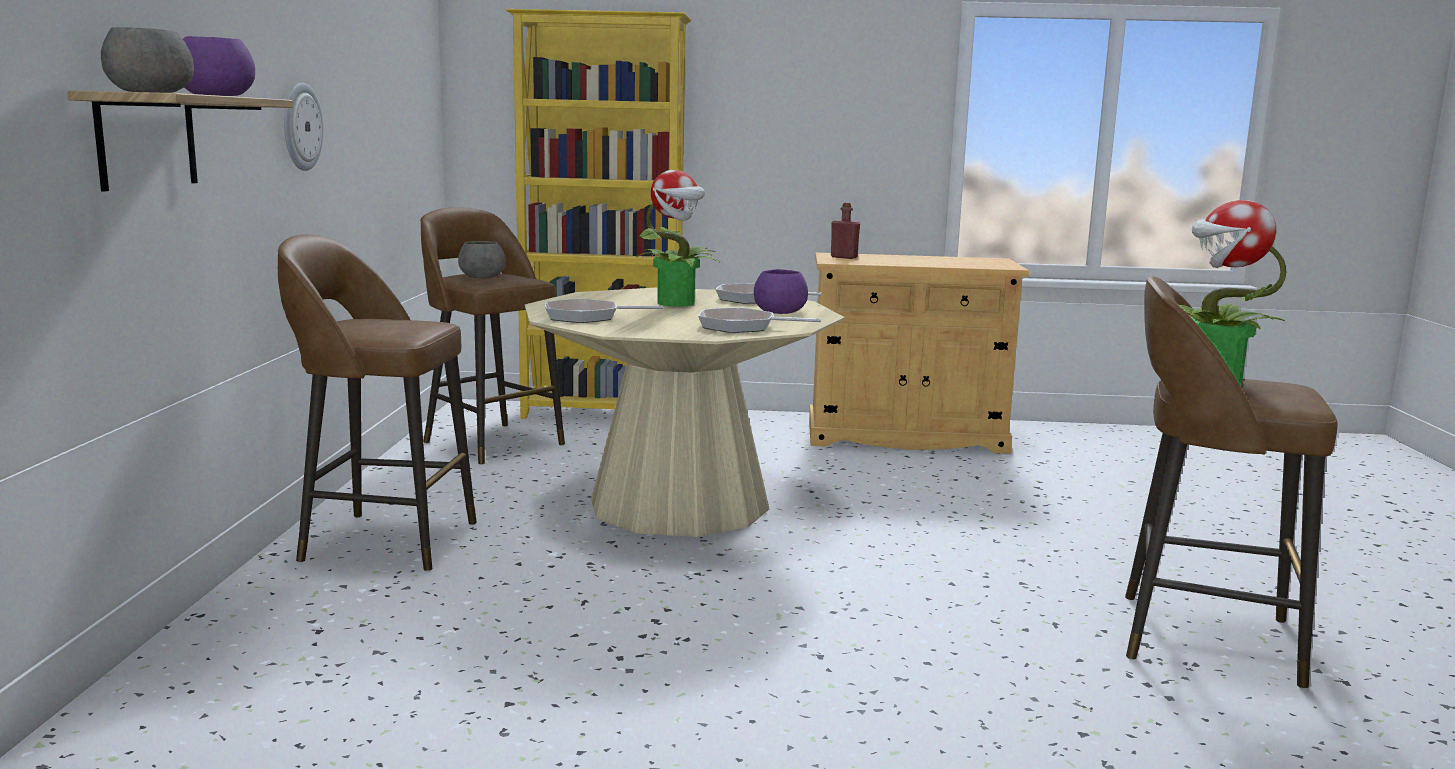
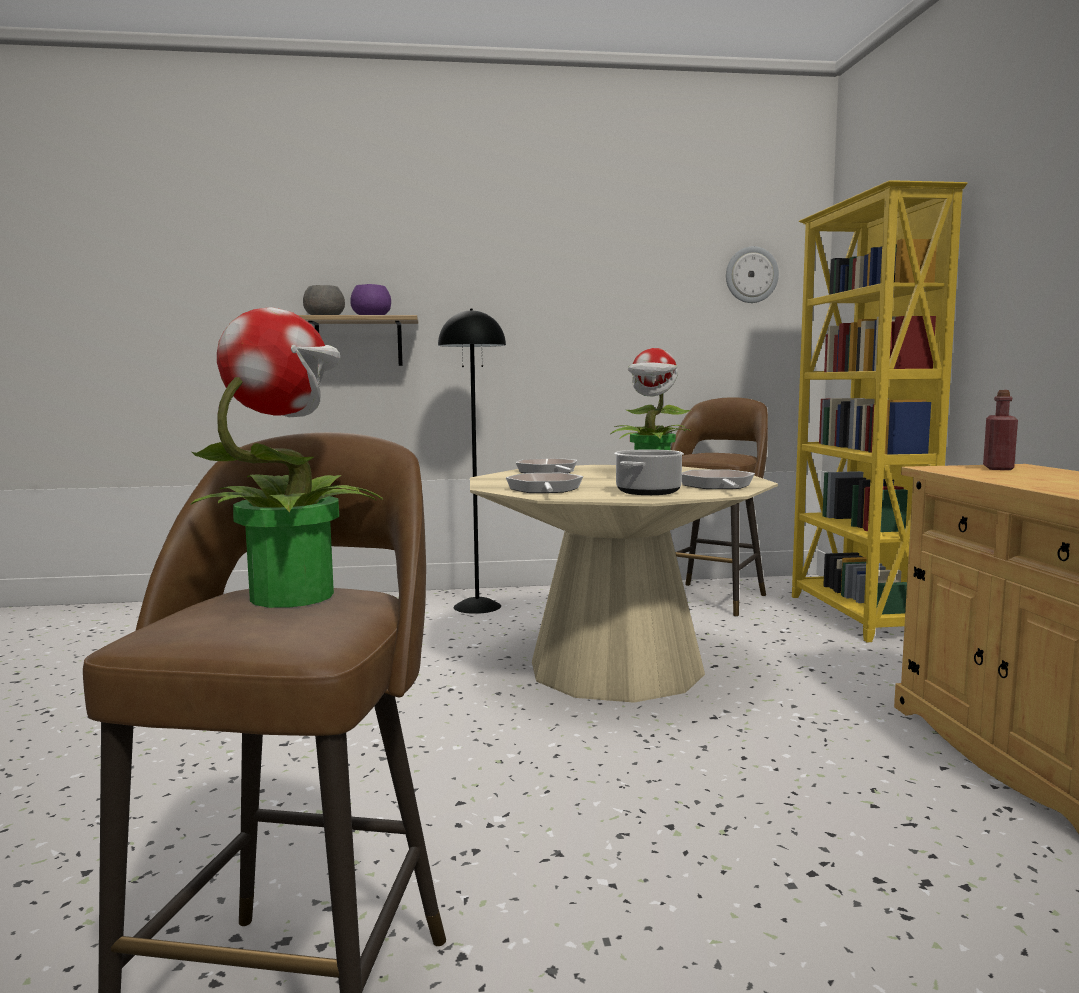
camera: 80 degrees right, 5 degrees down
brown stool [278,235,477,571] -> black floor lamp [438,309,506,614]
wall clock [284,83,323,171] -> wall clock moved to [726,246,779,303]
grey bowl [458,241,506,278] -> none
purple bowl [754,269,808,314] -> cooking pot [614,449,684,495]

